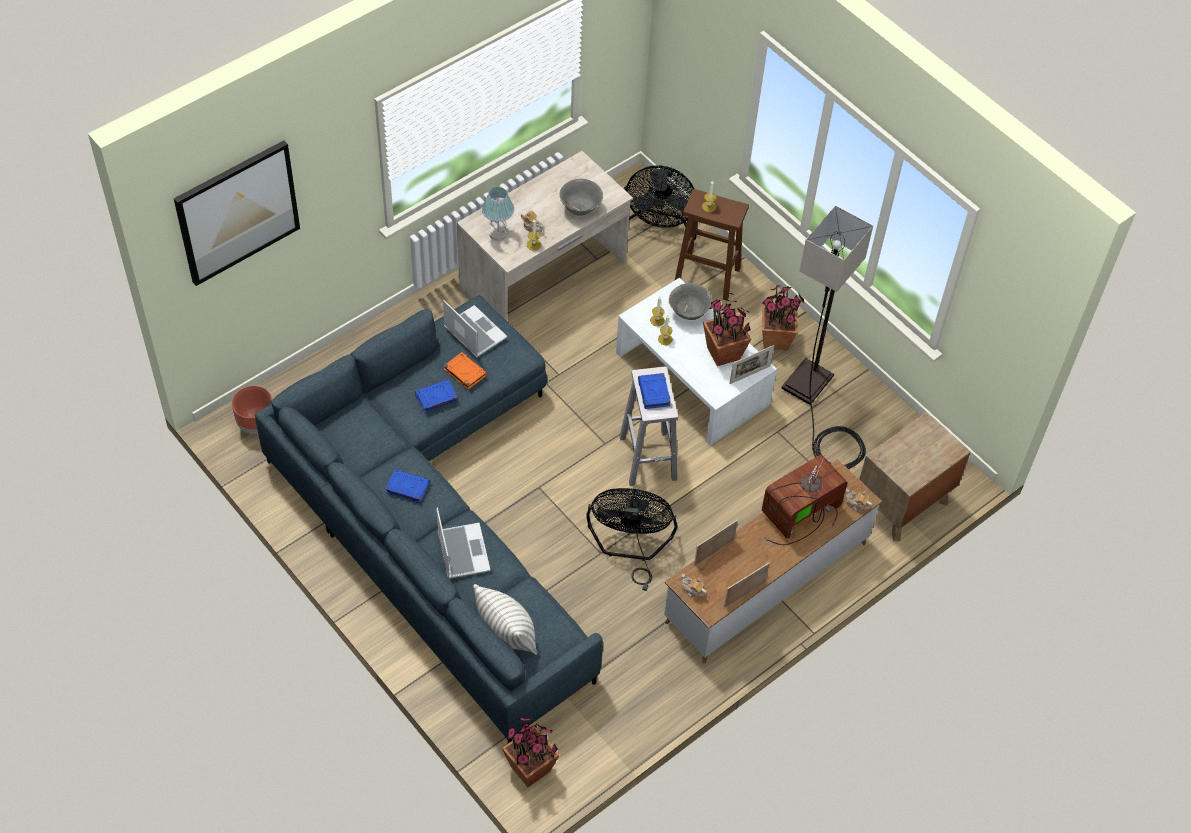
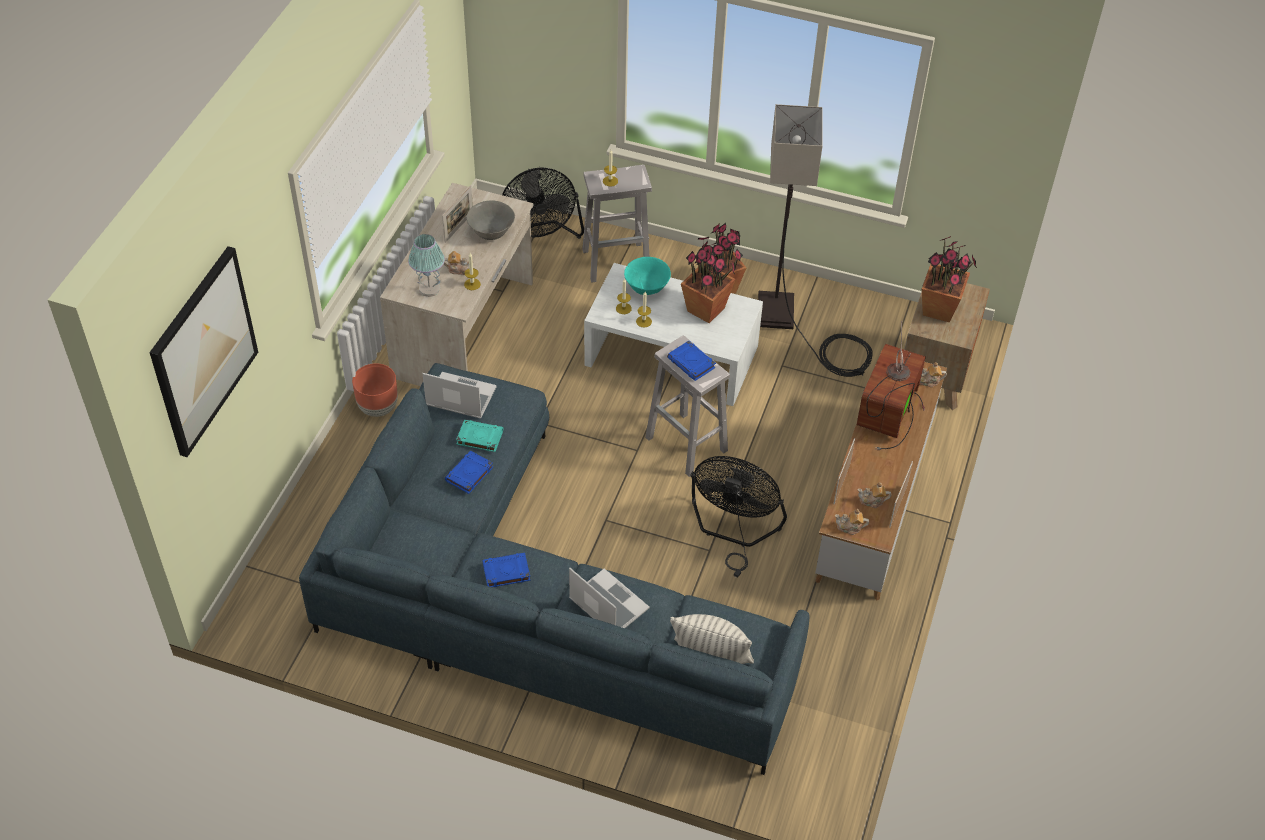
camera: 30 degrees left, 5 degrees down
brown planter [232,386,272,435] -> brown planter moved to [352,363,398,417]
orange book [444,352,487,390] -> turquoise book [456,420,503,452]
potted plant [502,717,560,787] -> potted plant moved to [922,236,977,322]
black fan [586,488,678,591] -> black fan turned 45 degrees clockwise [690,456,787,578]
grey bowl [669,283,712,320] -> turquoise bowl [624,257,671,295]
brown stool [675,189,749,300] -> white stool [582,165,652,283]
picture frame [729,345,774,384] -> picture frame moved to [442,185,473,243]
none -> teapot [857,482,891,508]

